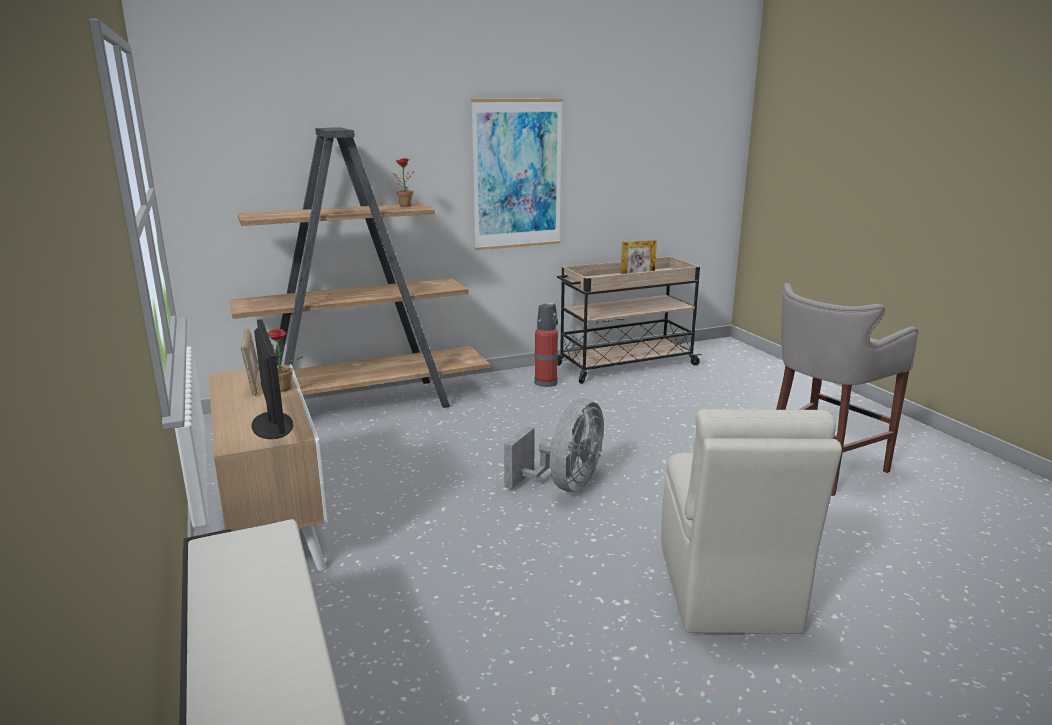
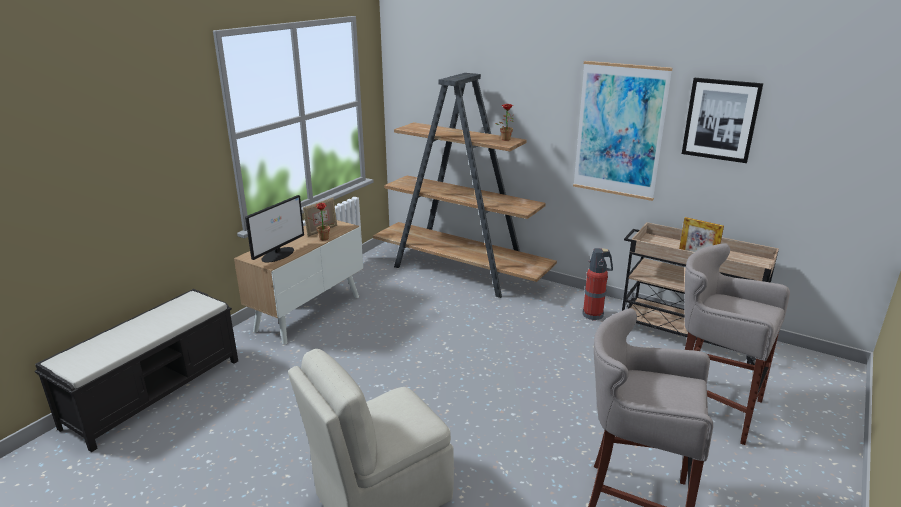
camera: 55 degrees right, 5 degrees up
grey fan [504,399,604,492] -> none
none -> picture [682,78,763,163]
none -> grey stool [684,243,790,445]

